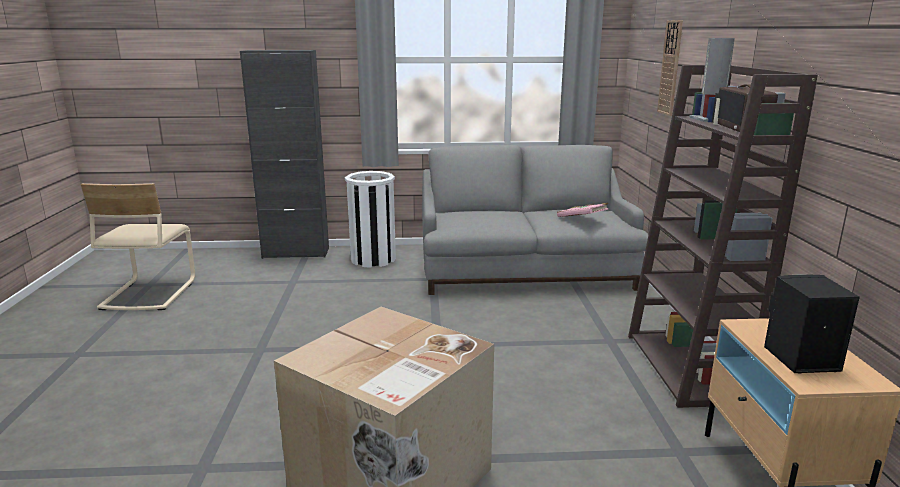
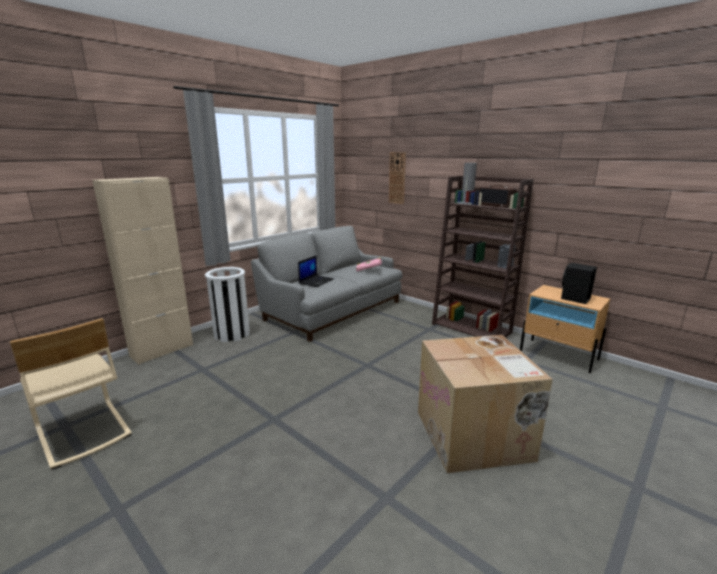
camera: 45 degrees left, 0 degrees up
black cabinet [240,50,329,259] -> beige cabinet [92,177,193,365]
none -> laptop [298,255,334,287]

